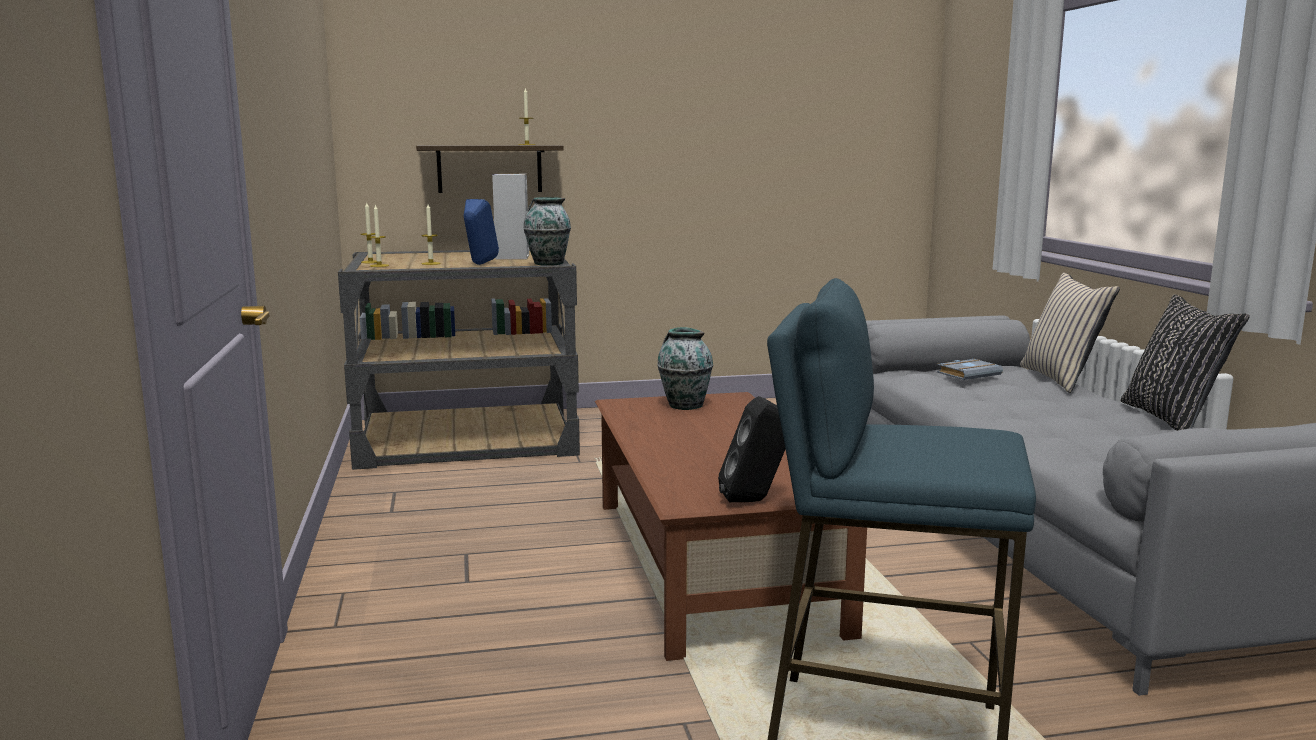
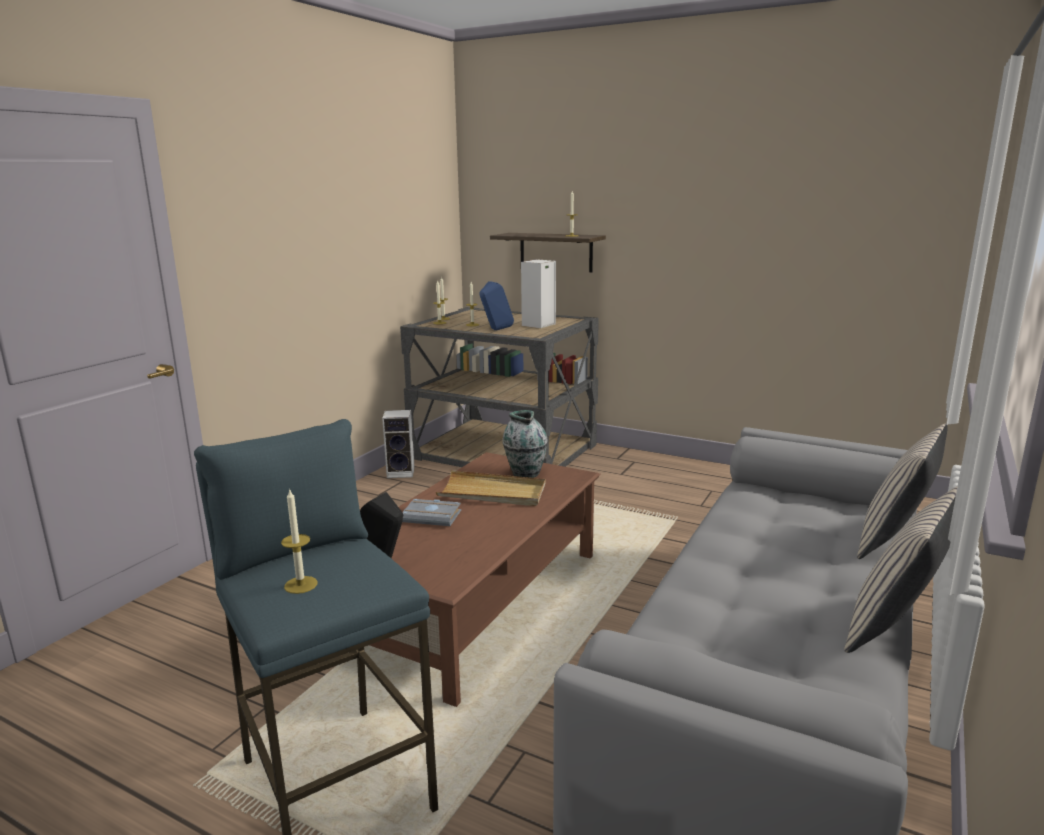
camera: 40 degrees right, 5 degrees up
vase [524,197,571,266] -> none
grey book [937,359,1003,380] -> grey book moved to [402,499,461,526]
black pillow [1120,294,1250,431] -> beige pillow [844,486,958,653]
none -> candle [281,488,318,594]
none -> speaker [382,410,415,478]
none -> beige tray [436,470,545,506]

